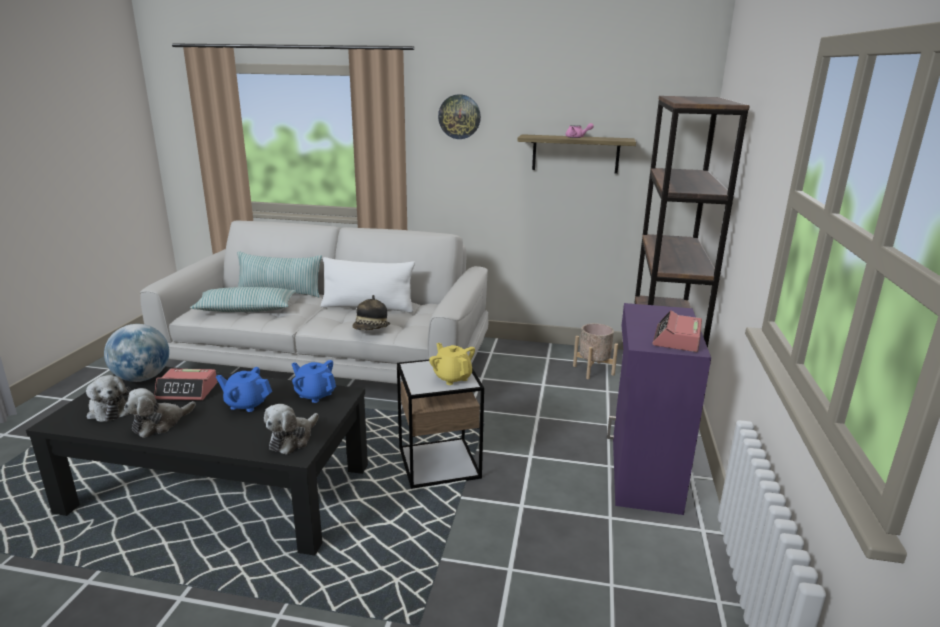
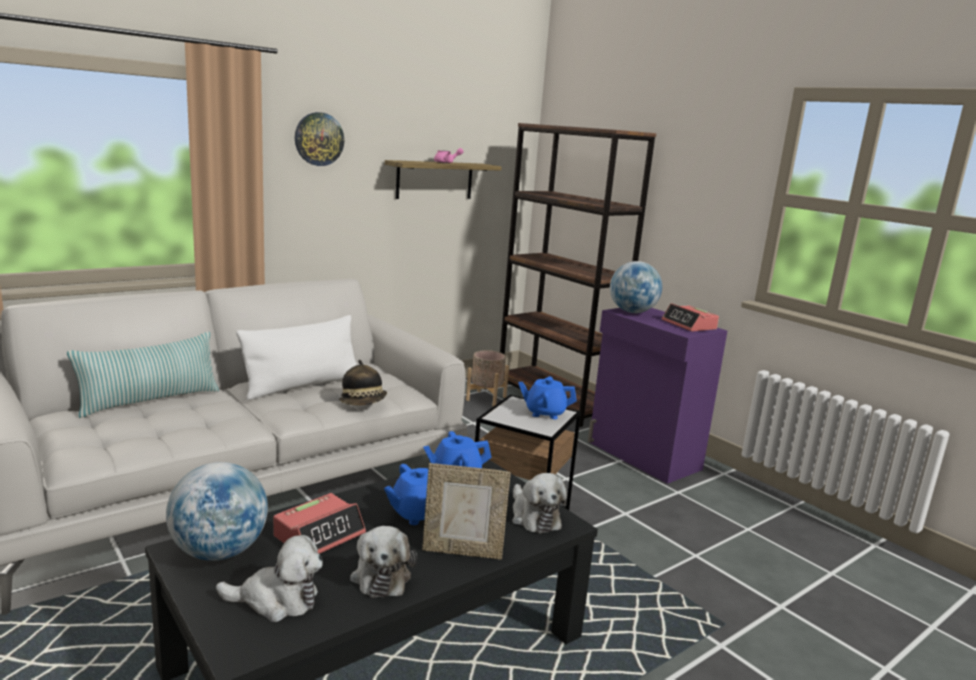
camera: 50 degrees left, 5 degrees down
pillow [190,287,296,312] -> none
yellow teapot [429,343,475,385] -> blue teapot [518,376,577,419]
none -> picture frame [422,463,511,560]
none -> globe [610,261,662,313]

